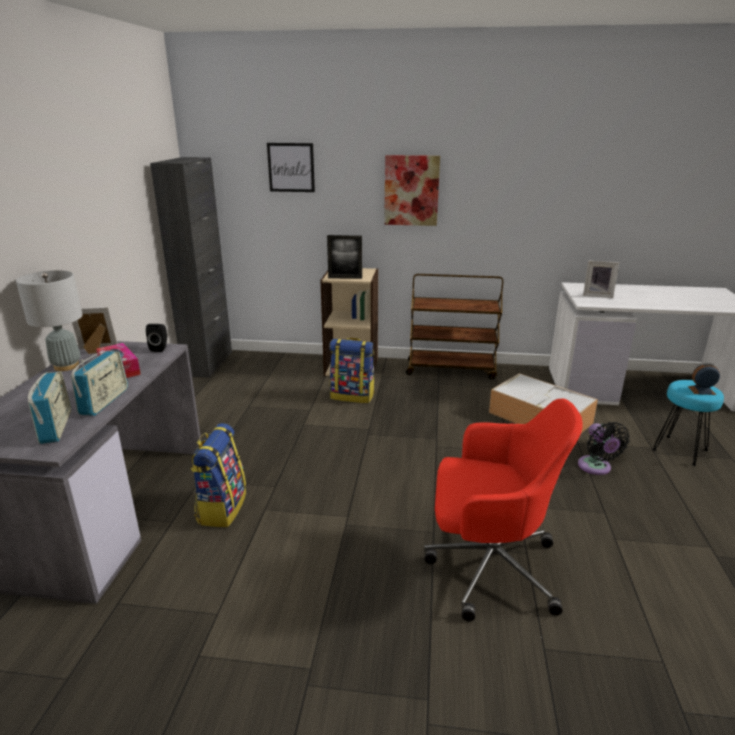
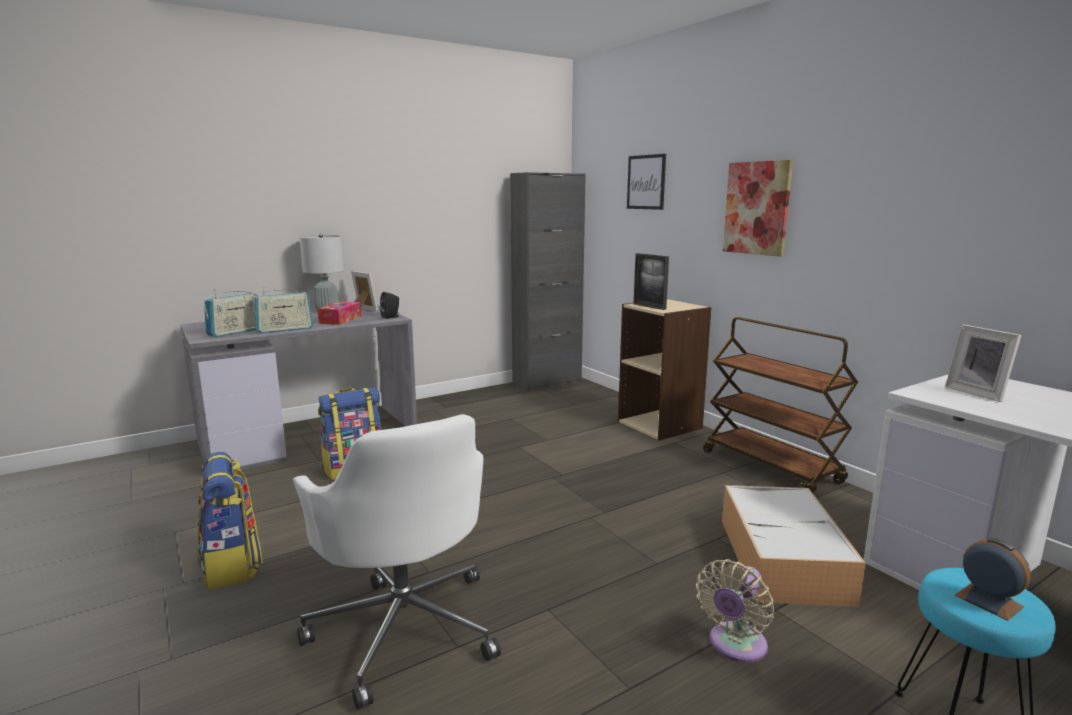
camera: 50 degrees right, 10 degrees down
backpack [329,338,375,403] -> backpack moved to [197,452,263,590]
red office chair [424,399,583,621] -> white office chair [293,414,501,710]
black fan [578,422,630,475] -> beige fan [696,559,774,663]

